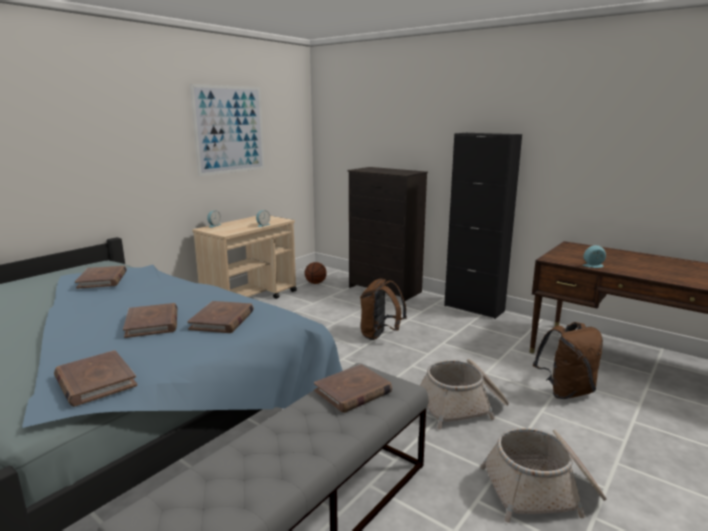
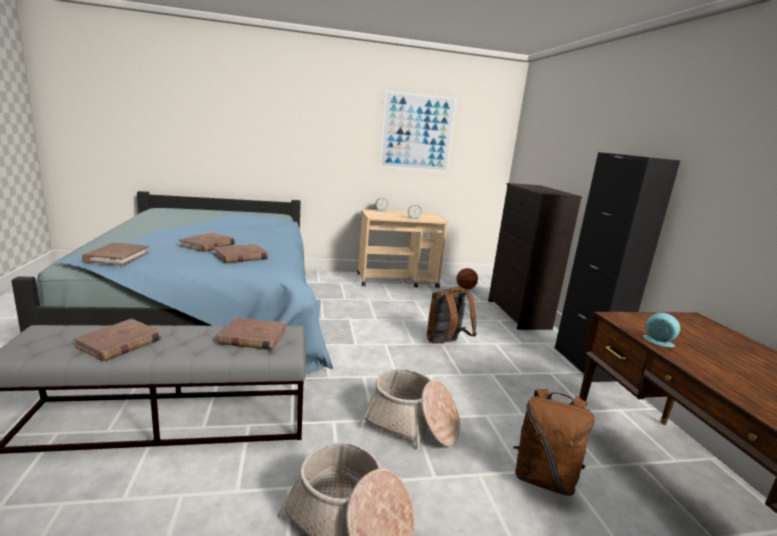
camera: 40 degrees right, 0 degrees up
brown book [75,266,127,289] -> brown book moved to [74,319,162,361]

